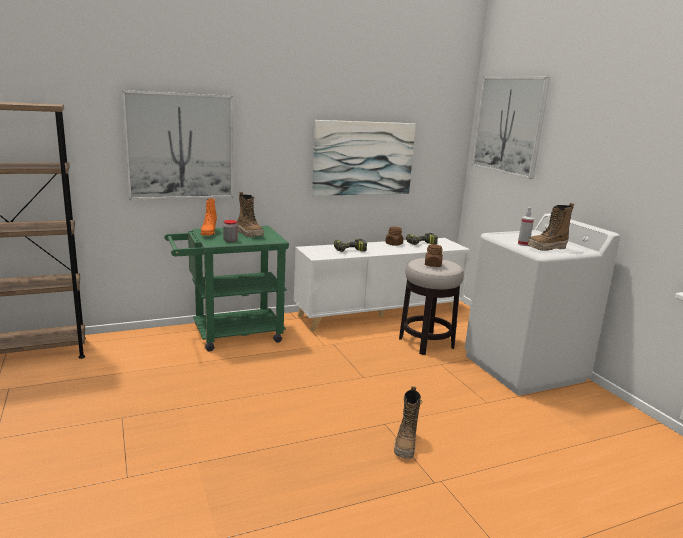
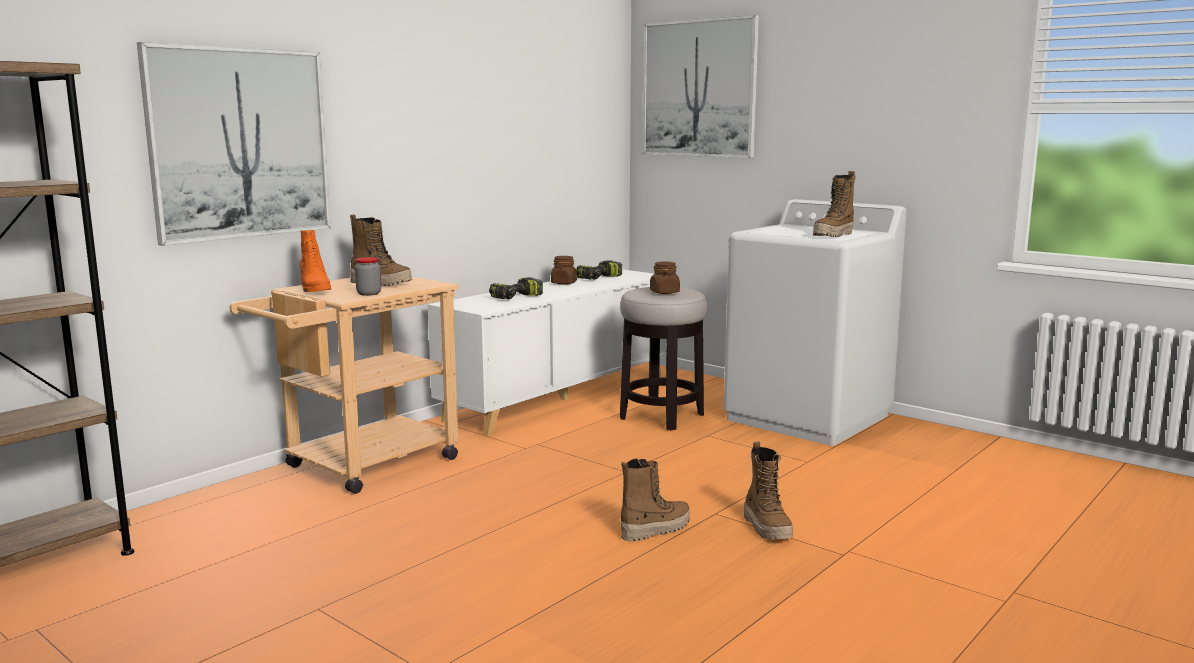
camera: 25 degrees left, 5 degrees down
green cart [164,226,289,351] -> beige cart [229,277,459,494]
picture [312,120,416,196] -> none
spray bottle [518,207,534,246] -> none
none -> boot [620,458,690,542]

